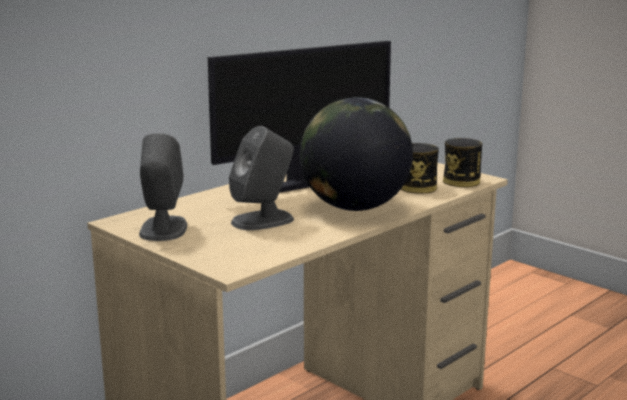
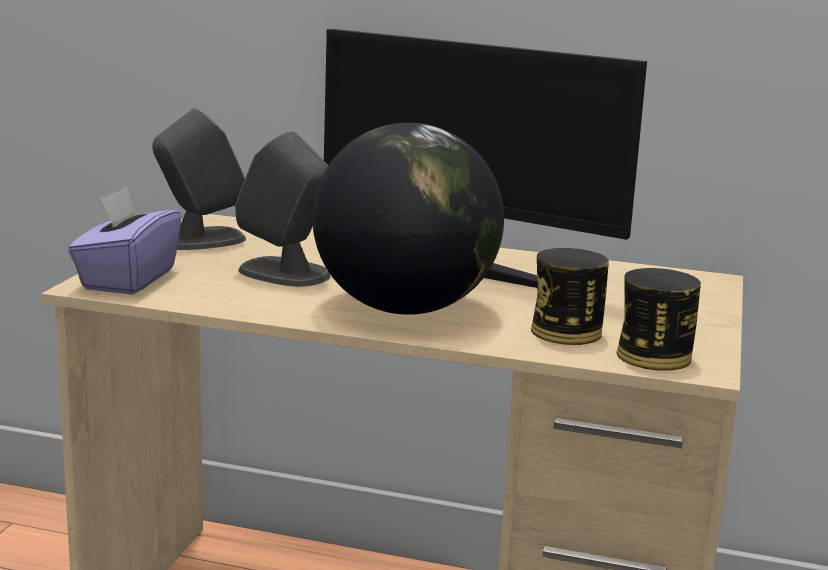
camera: 60 degrees right, 0 degrees up
none -> purple tissue box [68,186,182,295]

